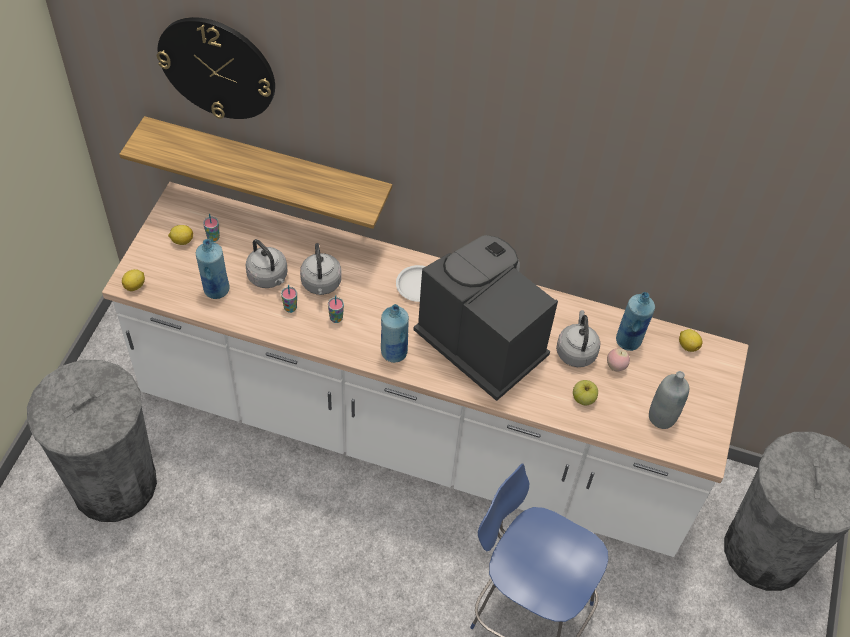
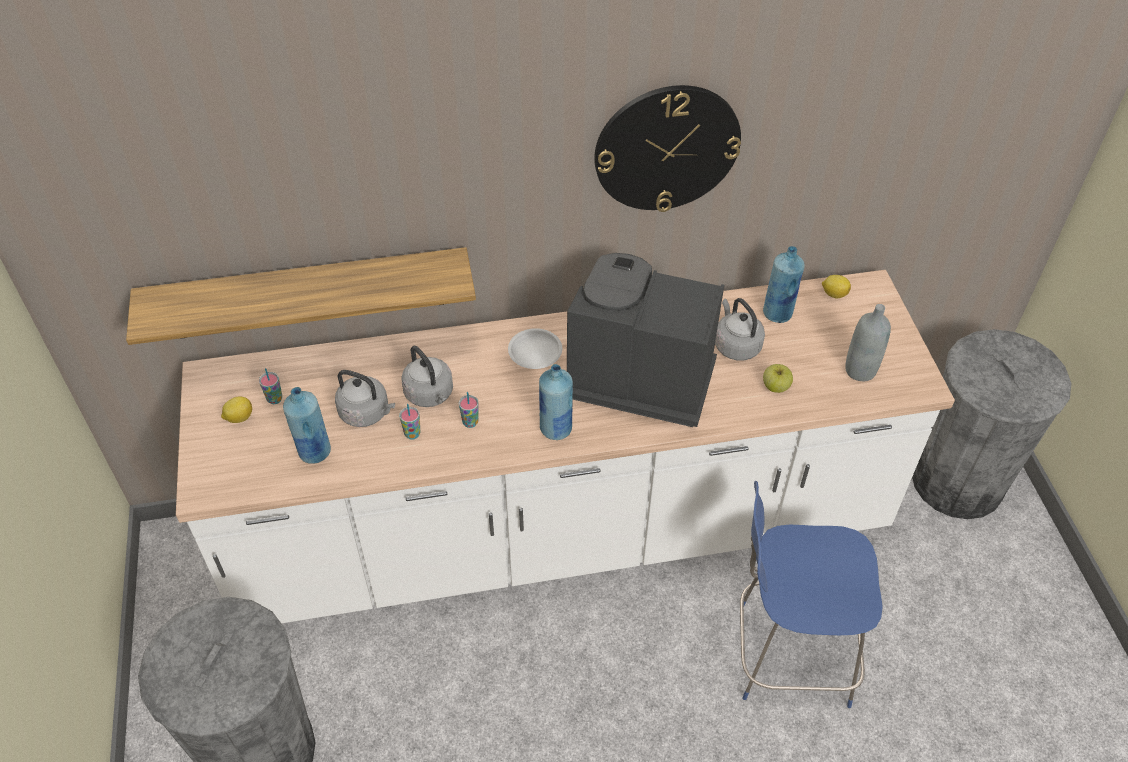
camera: 25 degrees left, 5 degrees down
lemon [122,269,145,291] -> none
wall clock [157,17,275,119] -> wall clock moved to [594,85,741,212]
apple [607,348,630,371] -> none

